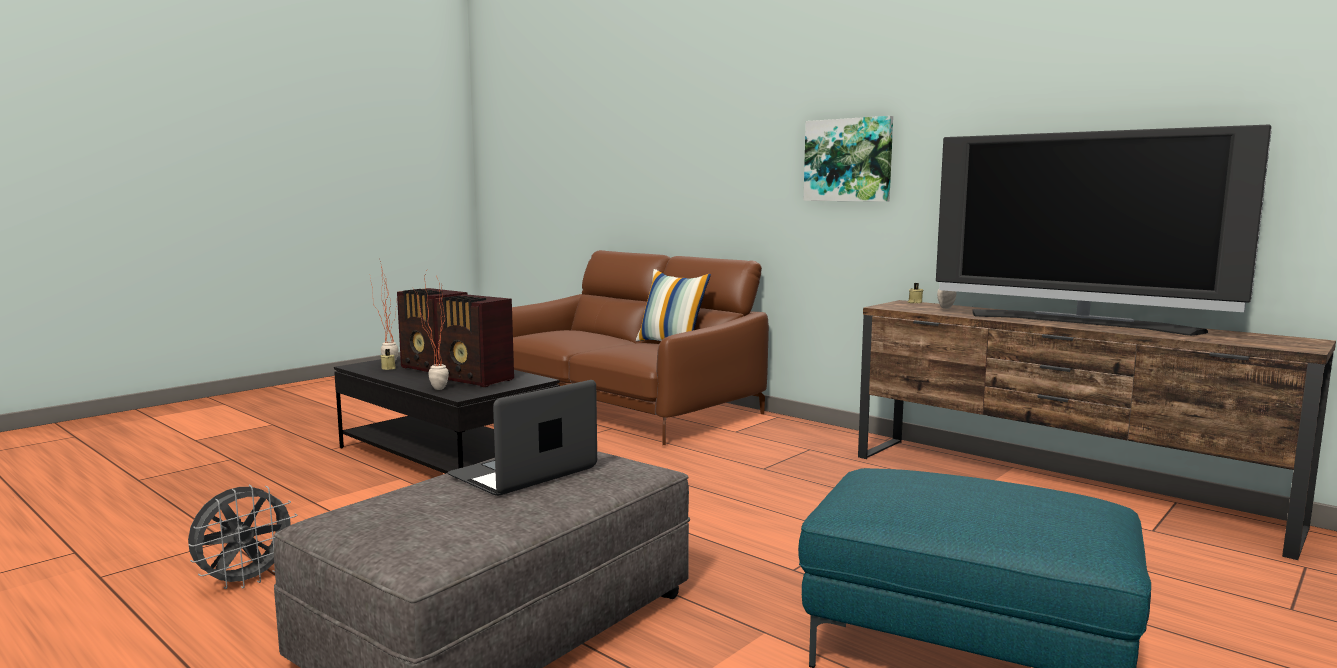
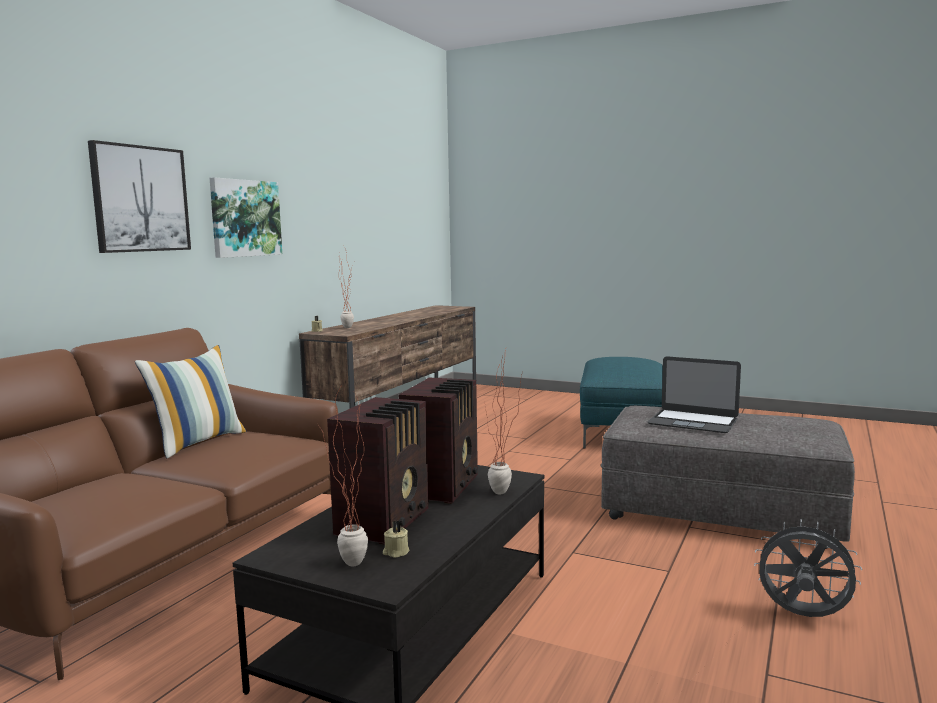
camera: 105 degrees left, 0 degrees up
television [936,124,1272,336] -> none
none -> picture [88,140,191,253]

